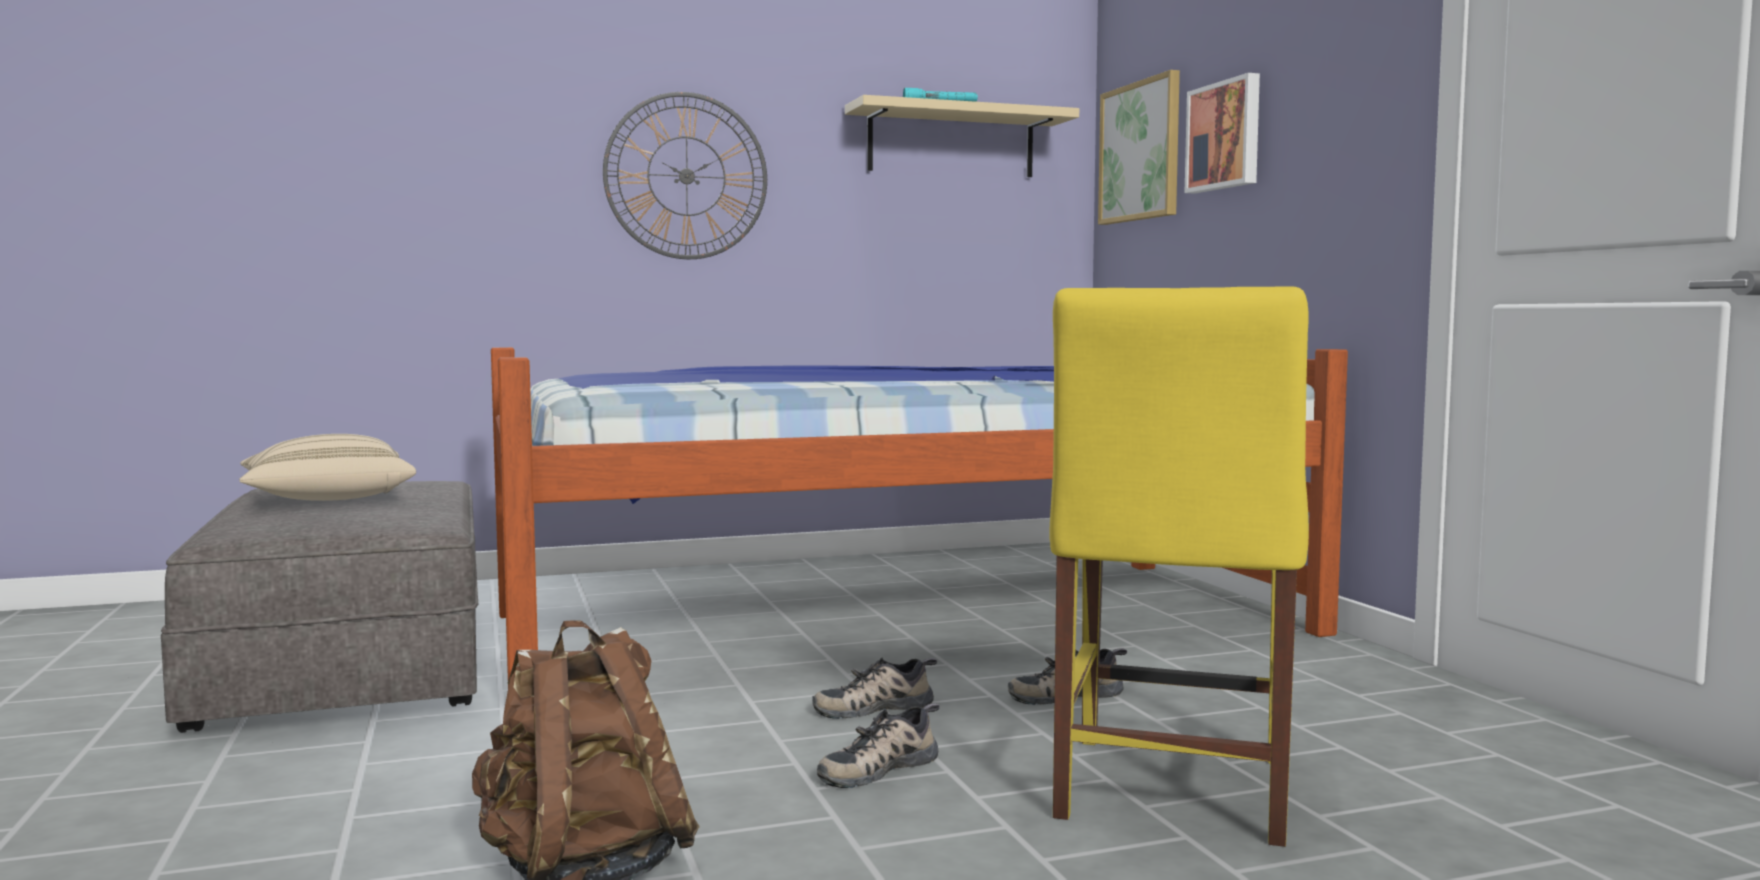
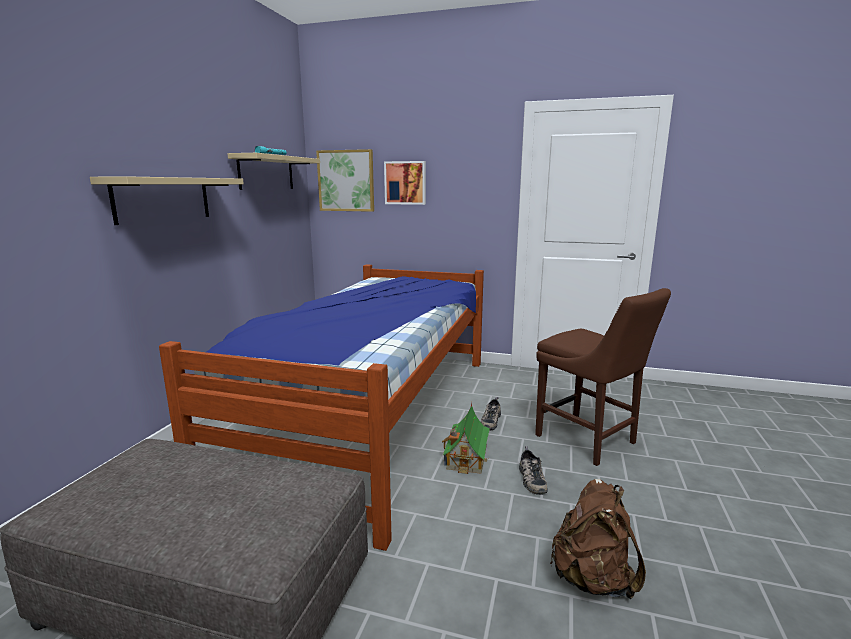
camera: 55 degrees left, 10 degrees up
beige pillow [239,434,416,501] -> none
wall clock [603,92,767,259] -> beige shelf [90,176,244,225]
shoe [812,658,937,719] -> toy house [442,403,490,474]
yellow chair [1049,286,1309,847] -> brown chair [535,288,671,466]

